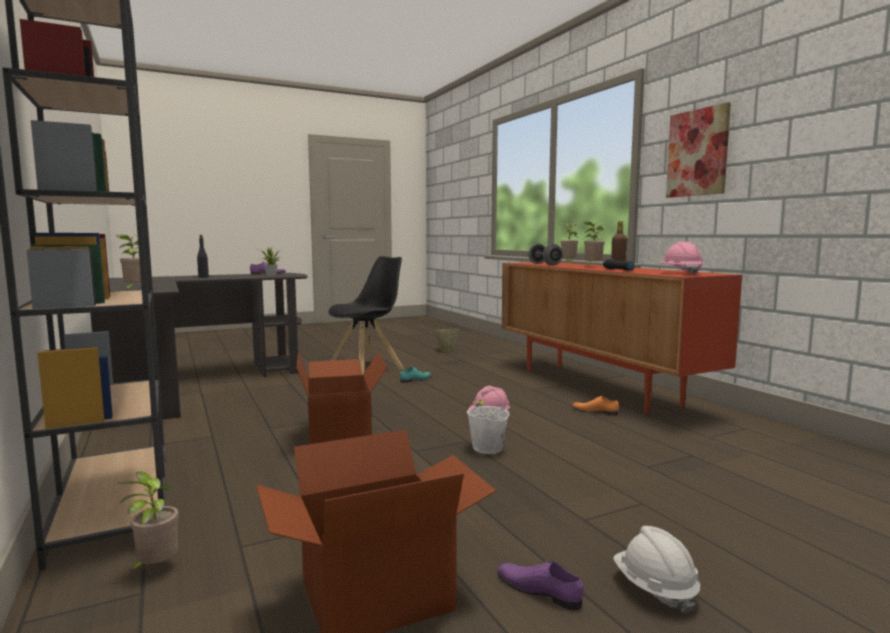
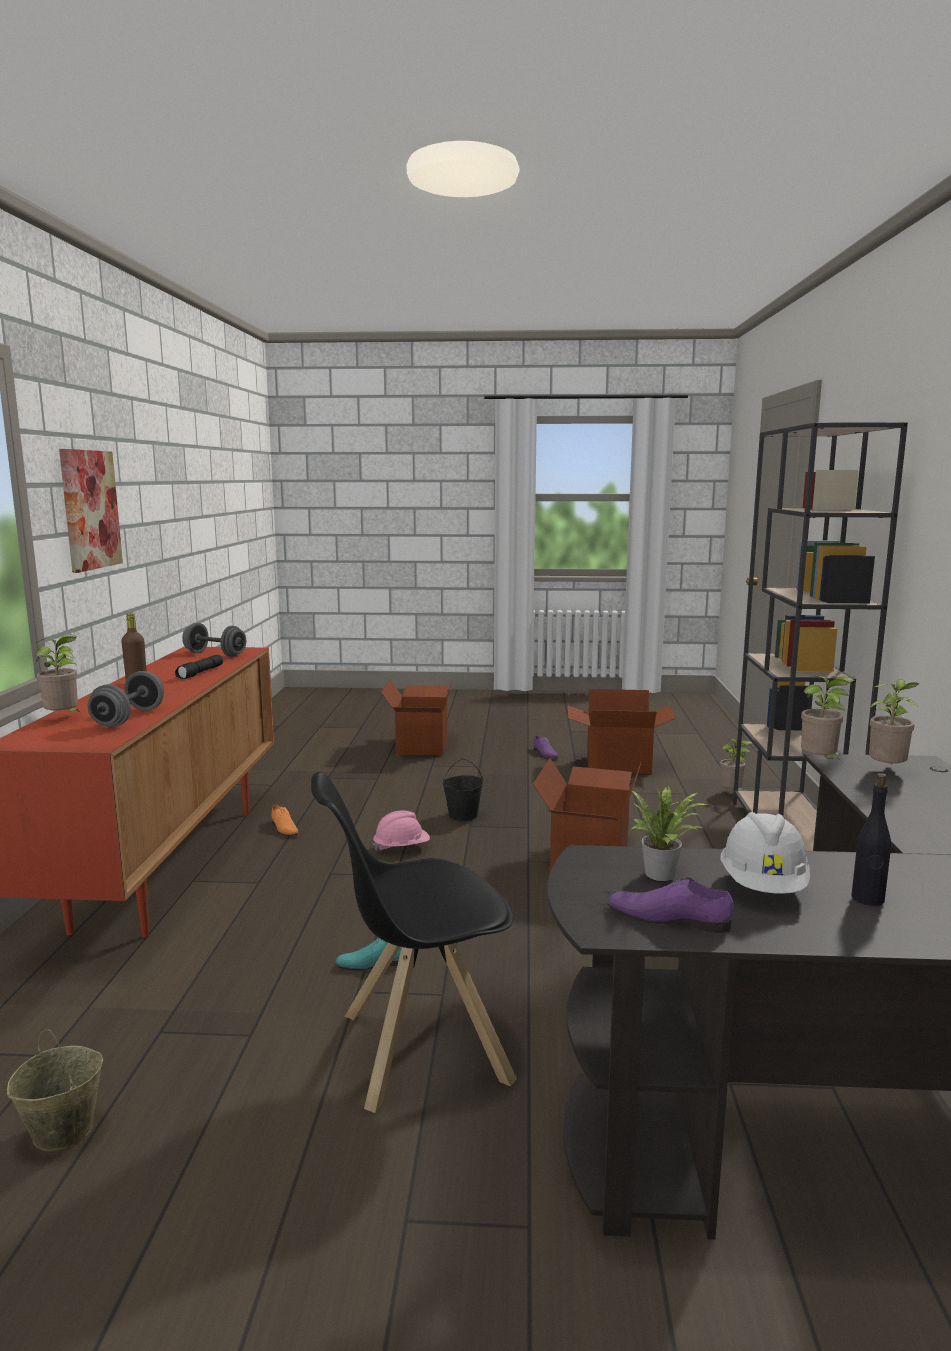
camera: 150 degrees left, 5 degrees up
white bucket [467,387,509,454] -> black bucket [443,758,483,821]
potted plant [583,221,605,267] -> potted plant moved to [801,676,855,761]
white hard hat [613,526,700,614] -> white hard hat moved to [720,812,810,894]
pink hard hat [660,242,703,275] -> grey dumbbell [182,623,246,657]
none -> cardboard box [381,677,454,755]

